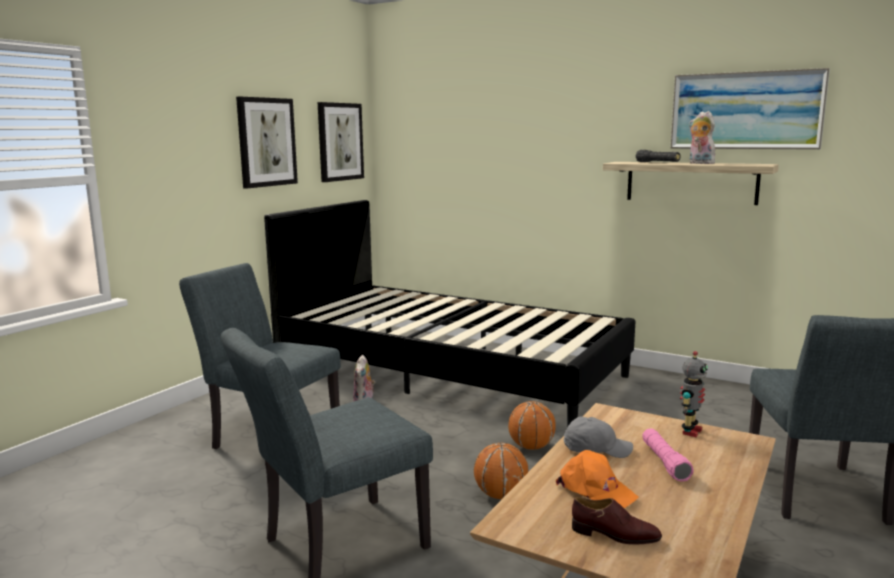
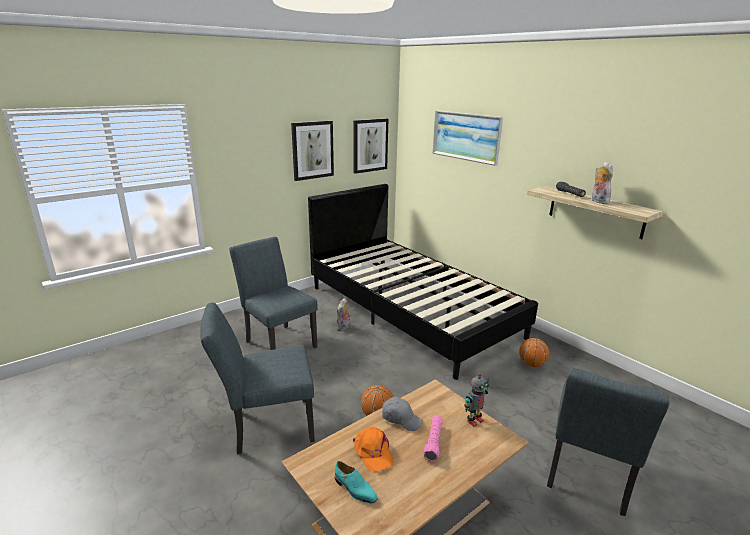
camera: 20 degrees right, 10 degrees up
basketball [508,401,556,450] -> basketball moved to [519,338,550,367]
brown shoe [572,497,662,544] -> turquoise shoe [335,461,378,503]
picture [670,68,830,149] -> picture moved to [433,111,503,166]

